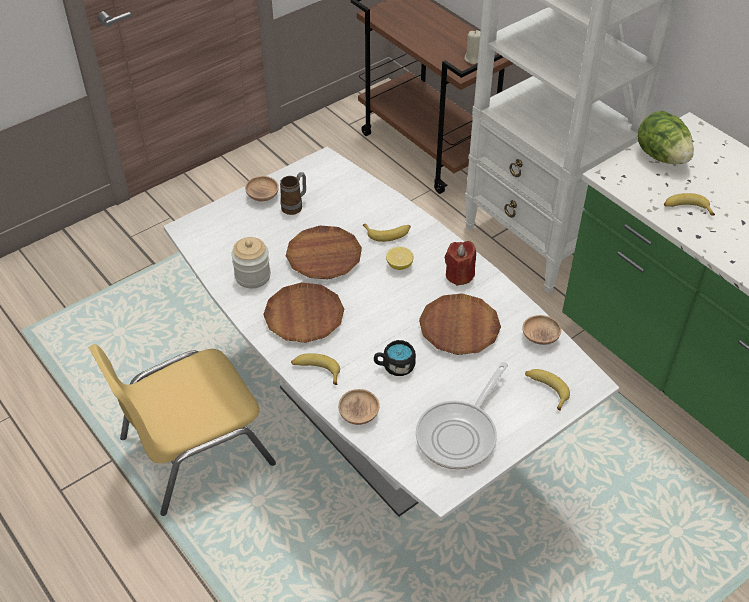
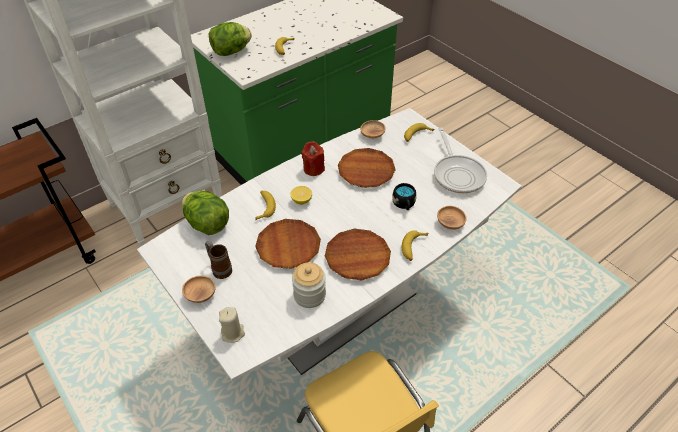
camera: 90 degrees left, 0 degrees up
frying pan [416,362,508,470] -> frying pan turned 45 degrees clockwise [434,128,487,193]
beige candle [465,30,480,64] -> beige candle moved to [219,307,245,343]
none -> lettuce [182,191,229,235]

